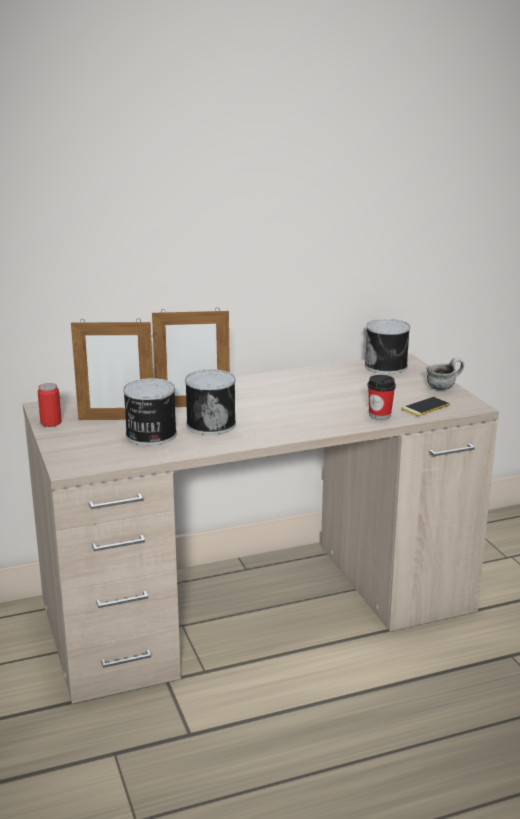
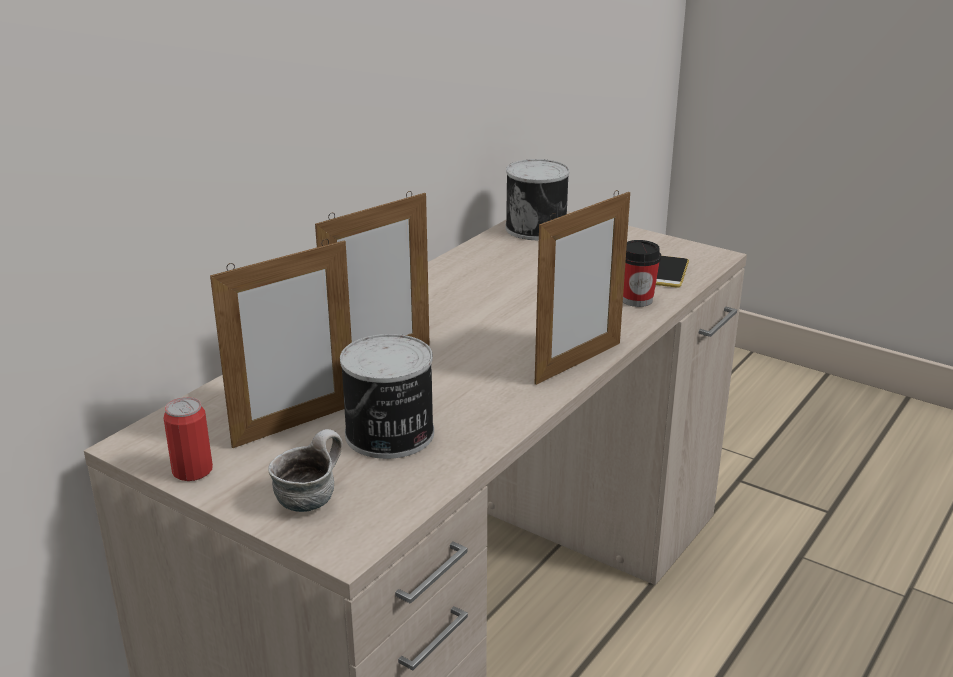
camera: 35 degrees left, 5 degrees up
can [185,370,236,435] -> none
mug [427,358,464,390] -> mug moved to [268,429,343,512]
none -> picture frame [535,190,630,385]

